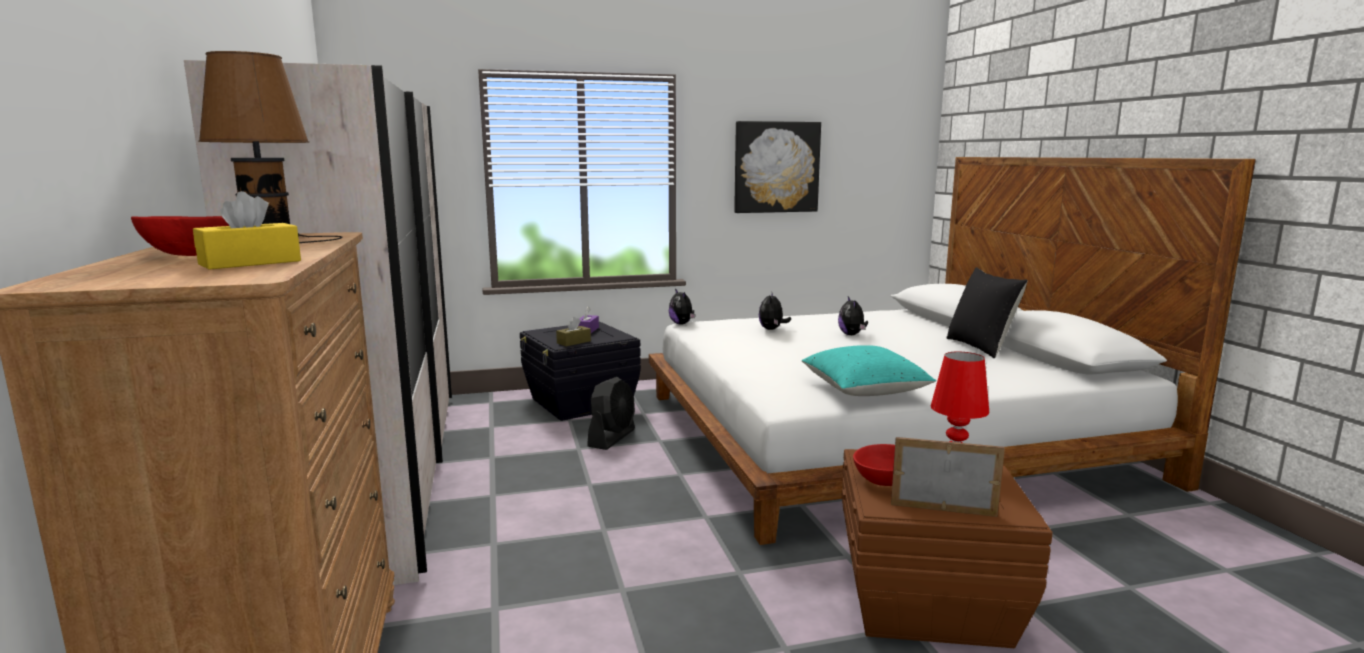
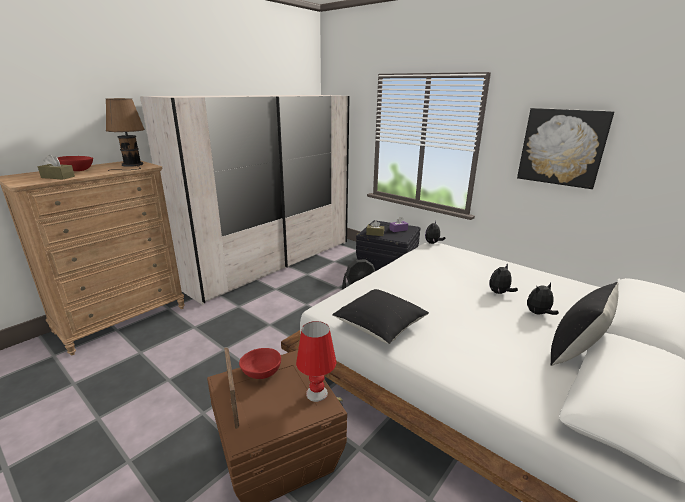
camera: 55 degrees right, 10 degrees up
yellow tissue box [193,191,301,270] -> brown tissue box [38,154,75,179]
plush toy [759,294,791,330] -> plush toy moved to [527,283,559,315]
turquoise pillow [802,345,936,396] -> black pillow [332,289,429,344]

